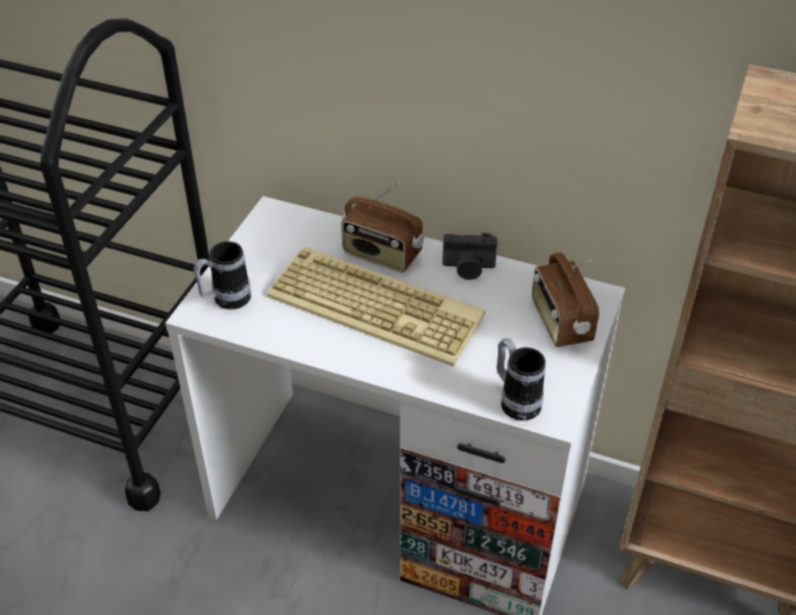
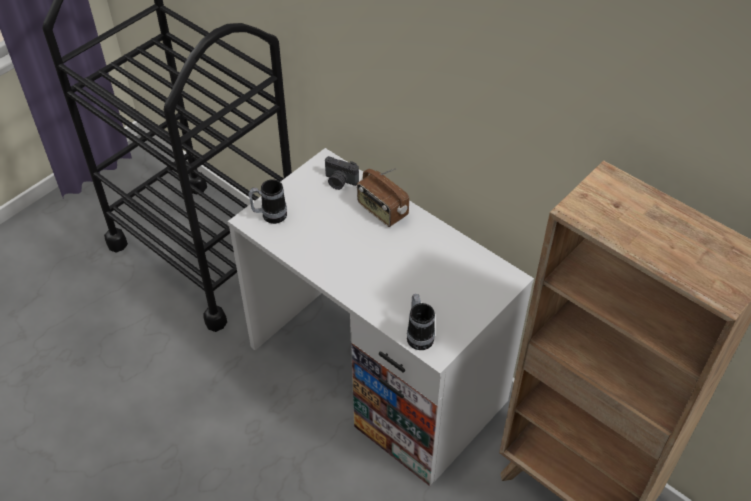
camera: 20 degrees right, 5 degrees up
keyboard [267,247,485,367] -> none
camera [442,233,497,280] -> camera moved to [325,156,359,190]
radio [532,253,599,347] -> none

